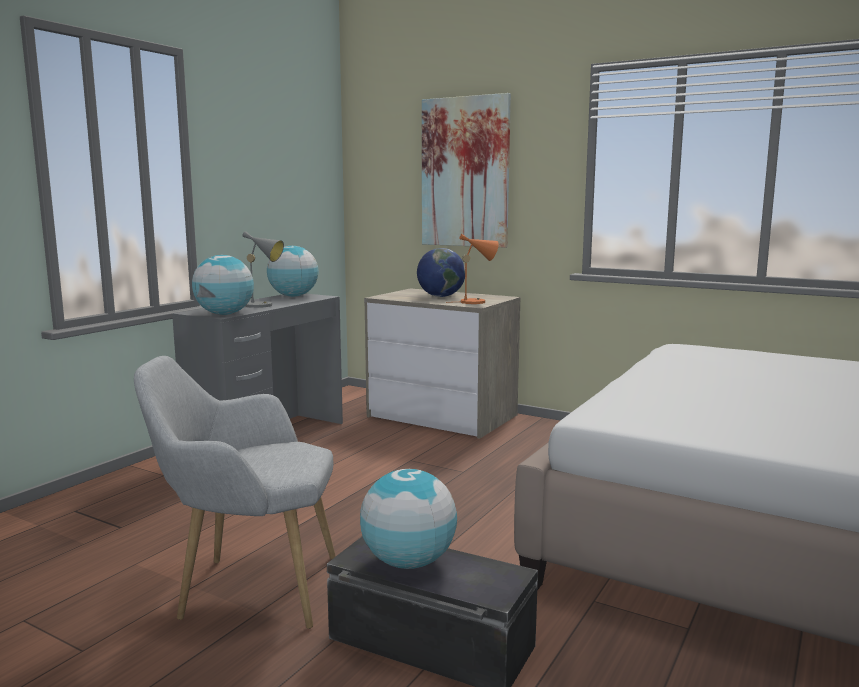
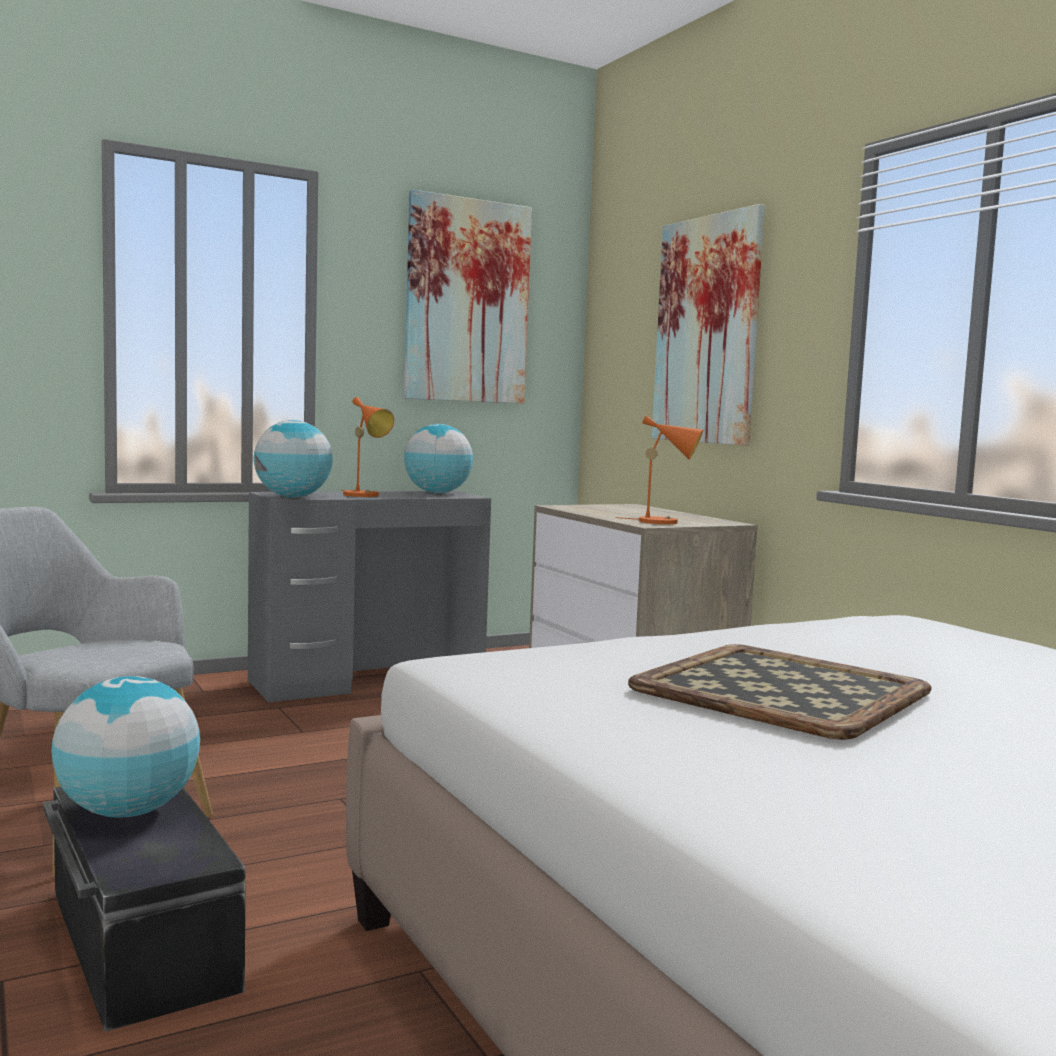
camera: 30 degrees right, 5 degrees down
grey table lamp [242,231,284,308] -> orange table lamp [341,397,394,497]
globe [417,248,465,297] -> none
none -> picture [404,189,532,404]
none -> tray [628,644,932,740]

